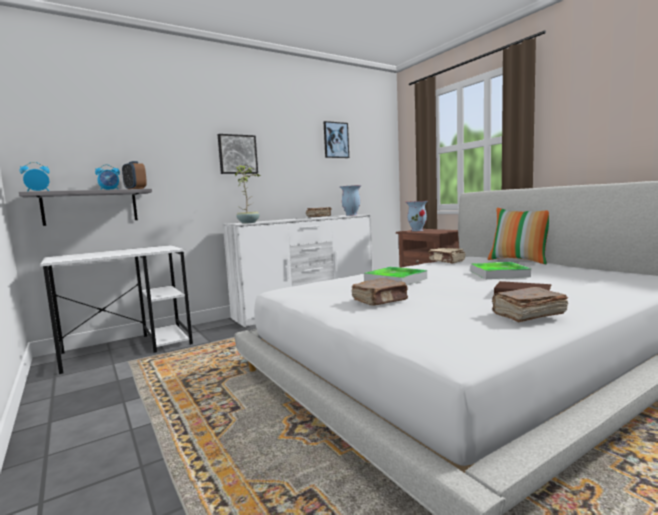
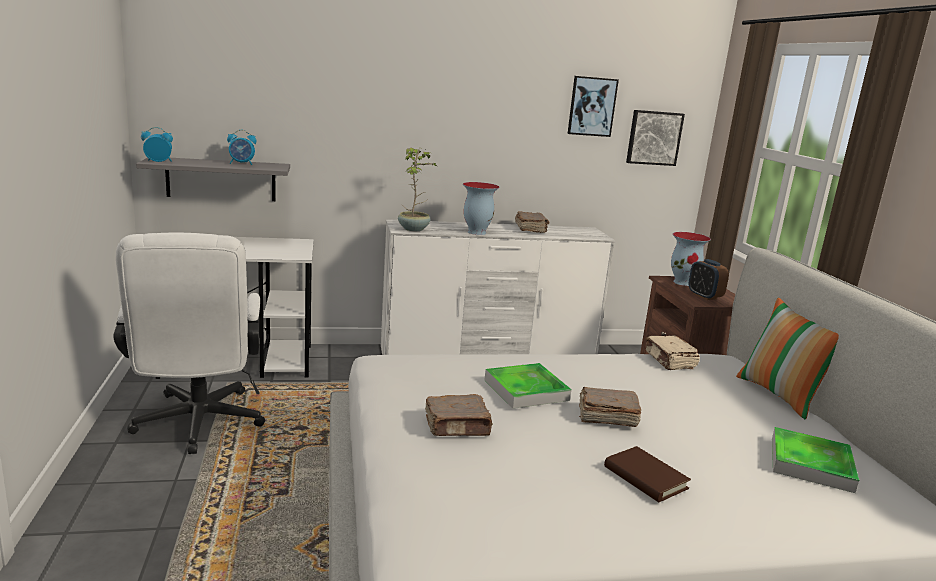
camera: 20 degrees right, 10 degrees up
alarm clock [122,161,147,189] -> alarm clock moved to [689,259,729,300]
picture [218,134,258,174] -> picture moved to [626,110,685,166]
vase [340,185,361,216] -> vase moved to [463,182,499,235]
tray [470,262,531,279] -> tray moved to [772,427,859,493]
brown book [492,287,568,322] -> brown book moved to [579,387,641,427]
none -> white office chair [114,233,265,454]

